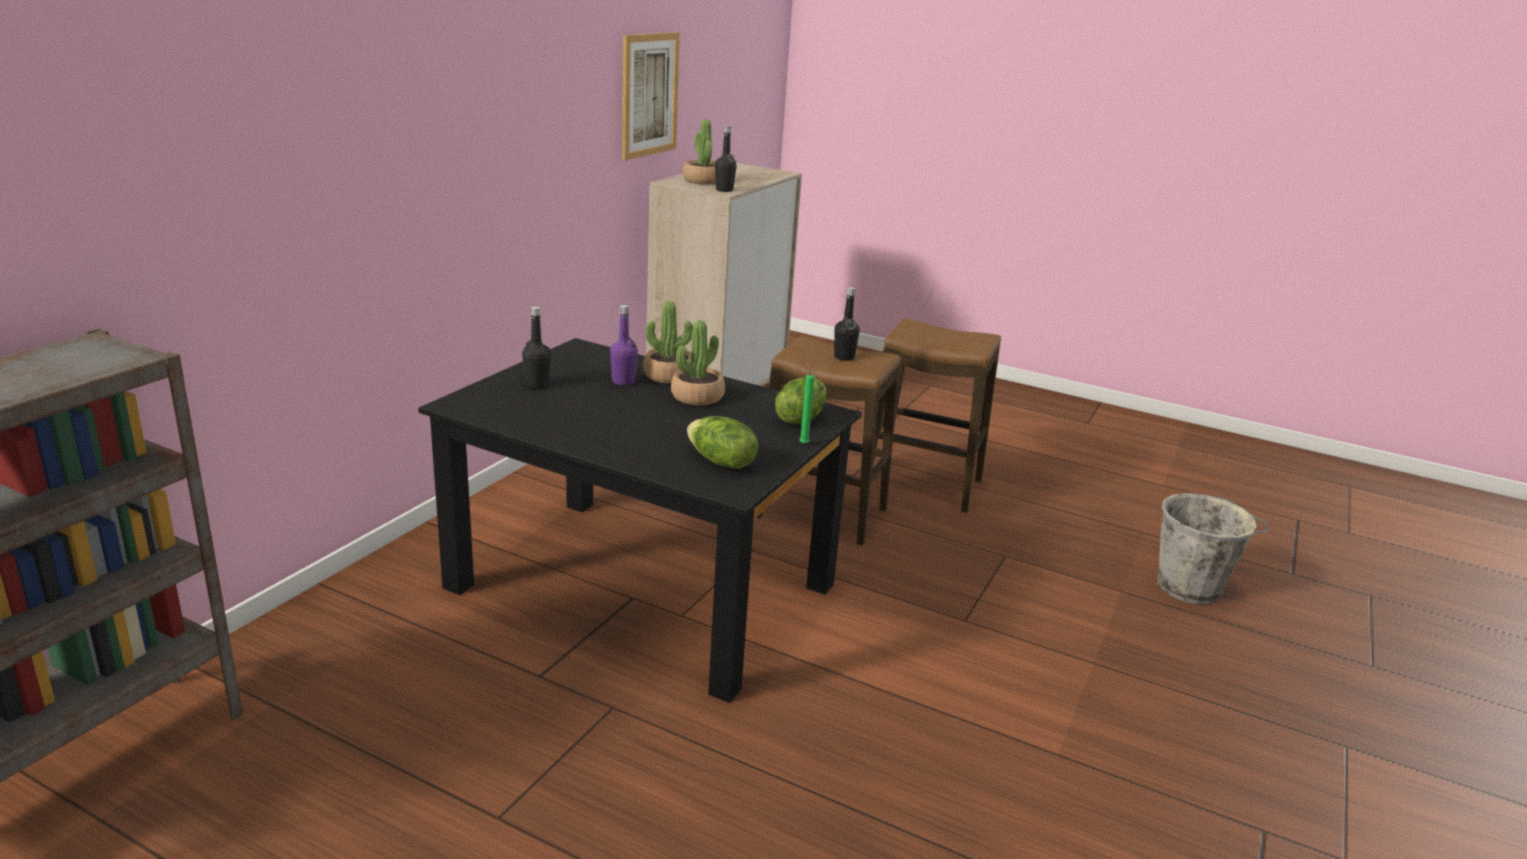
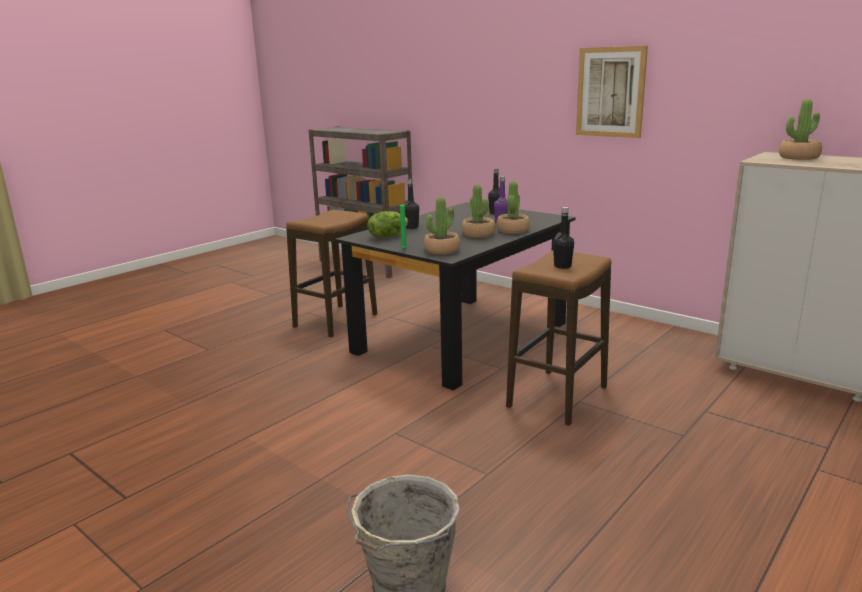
camera: 105 degrees right, 5 degrees down
picture [622,32,680,161] -> picture moved to [576,46,648,138]
black bottle [715,126,737,192] -> black bottle moved to [404,179,419,229]
lettuce [775,377,826,424] -> potted plant [424,197,460,255]
stool [872,318,1001,513] -> stool moved to [286,210,377,338]

